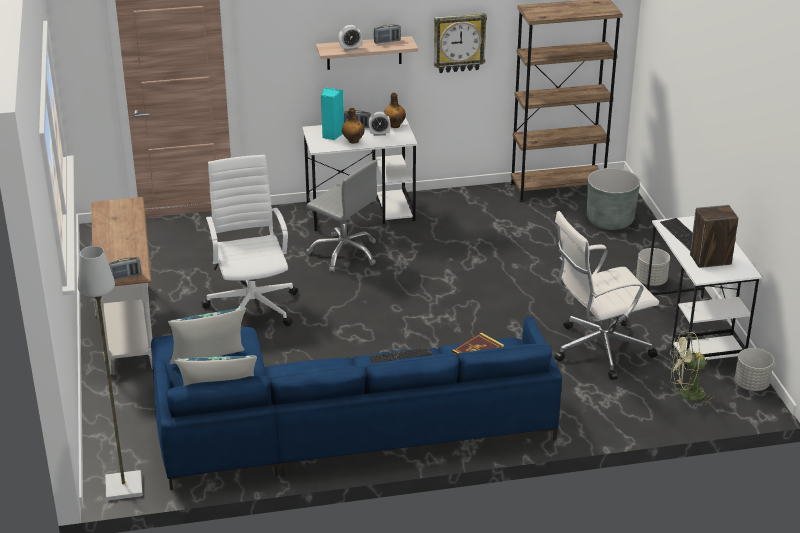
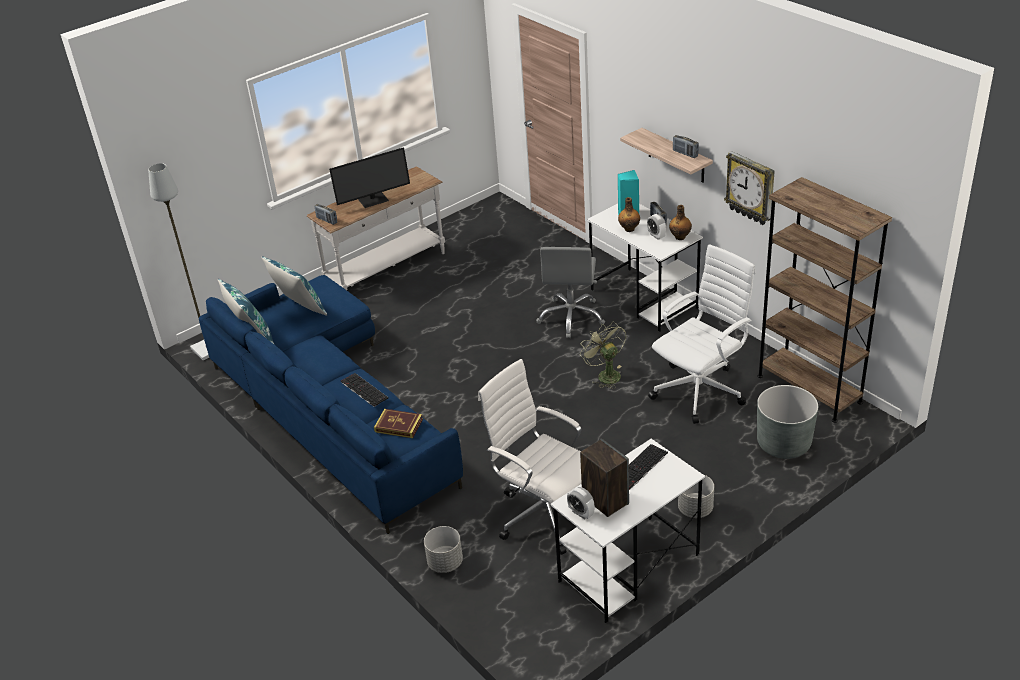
camera: 65 degrees right, 5 degrees up
white office chair [202,155,298,326] -> white office chair moved to [648,244,755,424]
alarm clock [339,25,362,51] -> alarm clock moved to [567,487,594,519]
green fan [668,331,714,407] -> green fan moved to [580,322,626,389]
grey planter [735,348,774,391] -> grey planter moved to [424,526,463,573]
none -> monitor [329,147,410,208]

